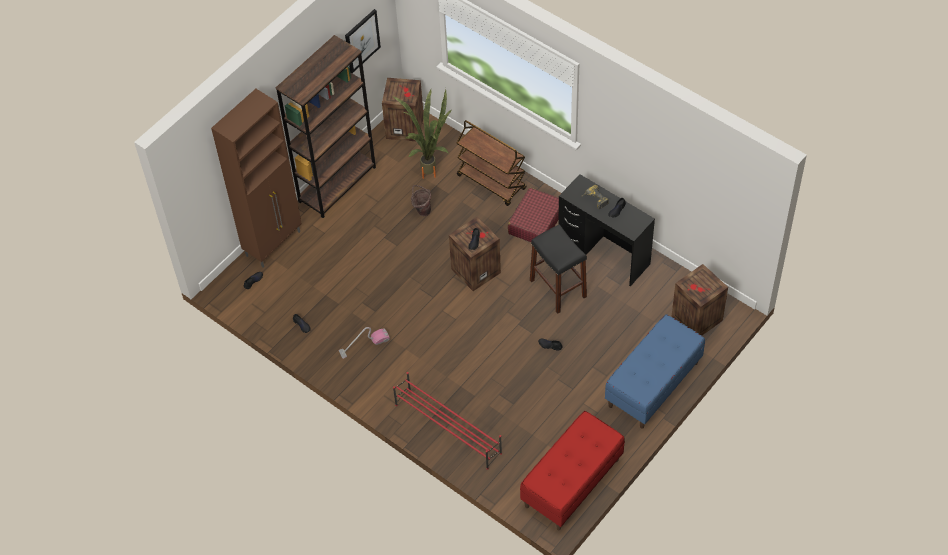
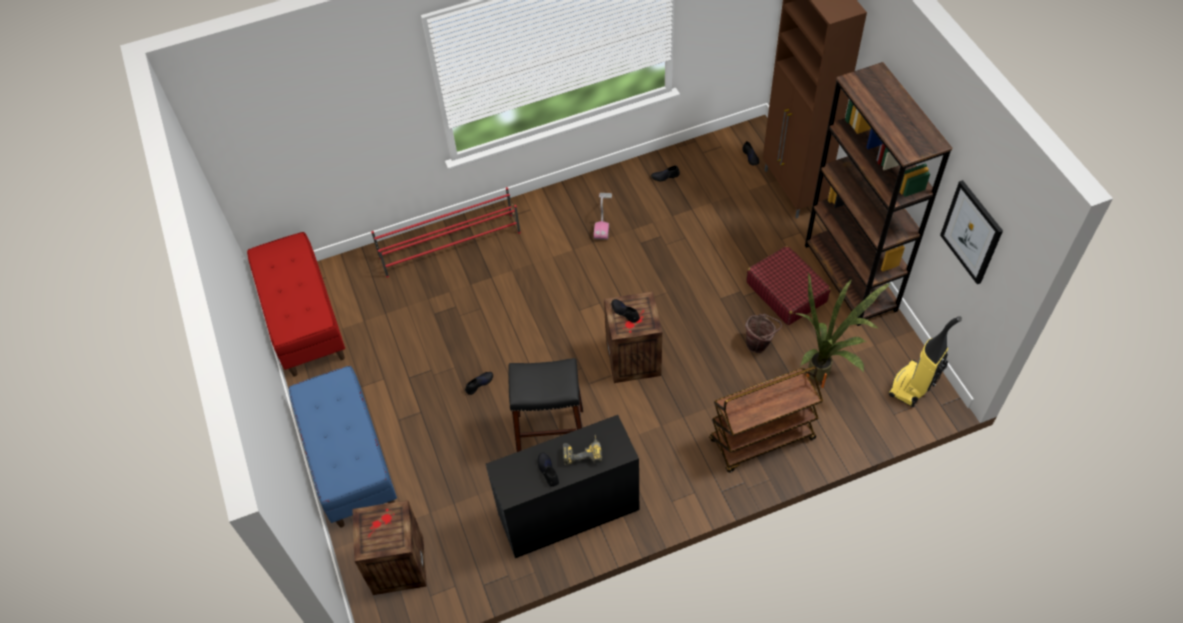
camera: 120 degrees right, 0 degrees up
crate [382,78,424,141] -> vacuum cleaner [889,316,962,407]
red suitcase [508,188,559,242] -> red suitcase moved to [746,246,831,325]

